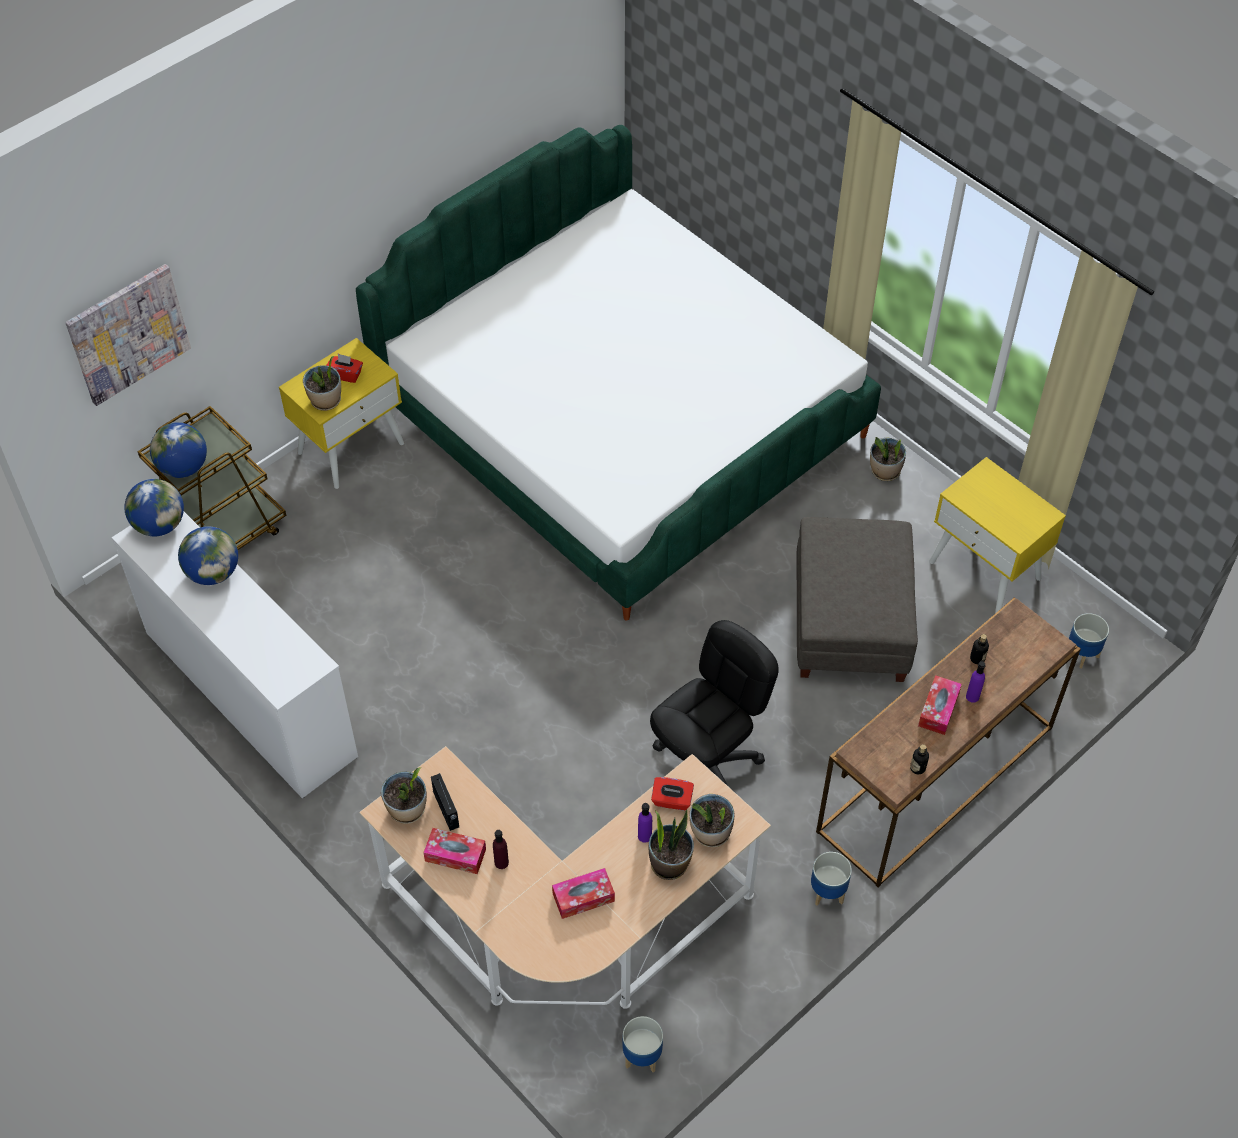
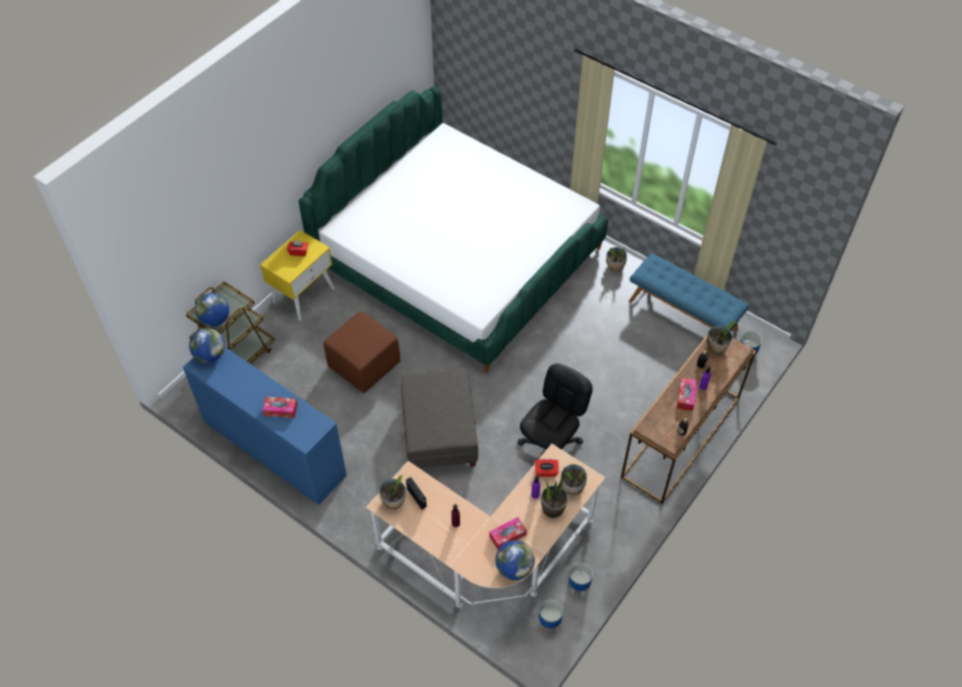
camera: 10 degrees left, 0 degrees up
picture [65,264,191,406] -> none
white dresser [112,512,358,798] -> blue dresser [183,347,347,505]
globe [178,526,238,585] -> globe moved to [495,540,535,580]
potted plant [303,356,341,411] -> potted plant moved to [707,321,736,355]
tissue box [423,828,486,874] -> tissue box moved to [262,397,298,418]
grey ottoman [796,517,918,682] -> grey ottoman moved to [400,369,478,468]
planter [811,852,852,905] -> planter moved to [569,563,593,595]
yellow nightstand [929,457,1066,613] -> blue bench [629,253,749,332]
none -> brown ottoman [324,311,401,394]

